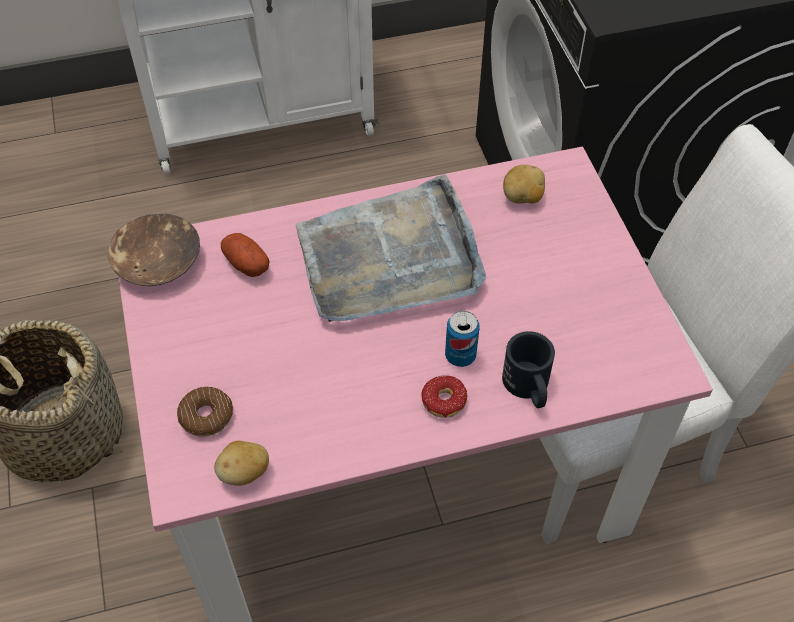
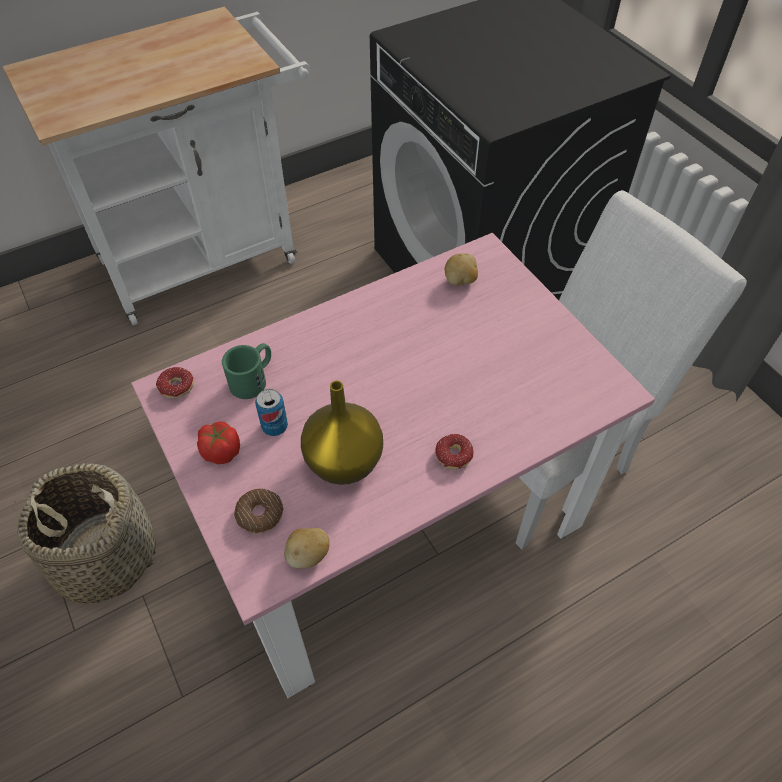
camera: 15 degrees left, 0 degrees up
brown bowl [108,214,200,286] -> donut [156,367,194,399]
potato [221,233,270,277] -> green mug [222,343,271,399]
grey tray [296,174,486,322] -> none
can [445,311,479,367] -> can moved to [255,389,288,436]
black mug [502,331,555,408] -> none
none -> tomato [197,421,240,464]
none -> yellow vase [301,381,383,485]

